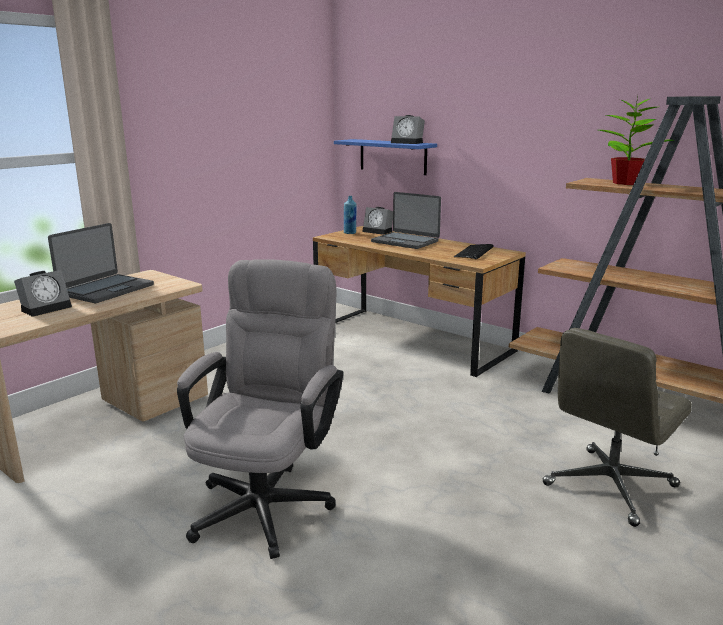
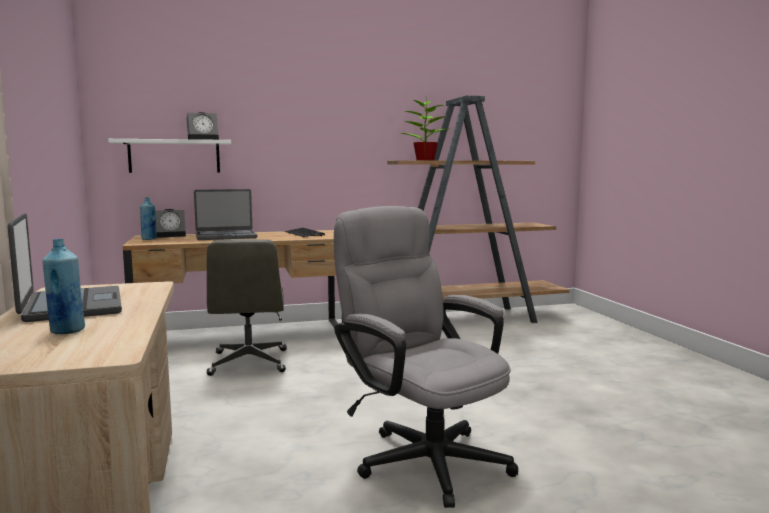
camera: 55 degrees left, 10 degrees down
alarm clock [14,270,72,317] -> blue bottle [42,239,85,334]
blue shelf [334,139,437,175] -> white shelf [108,139,231,173]
grey office chair [542,328,692,527] -> grey office chair moved to [207,239,287,376]

